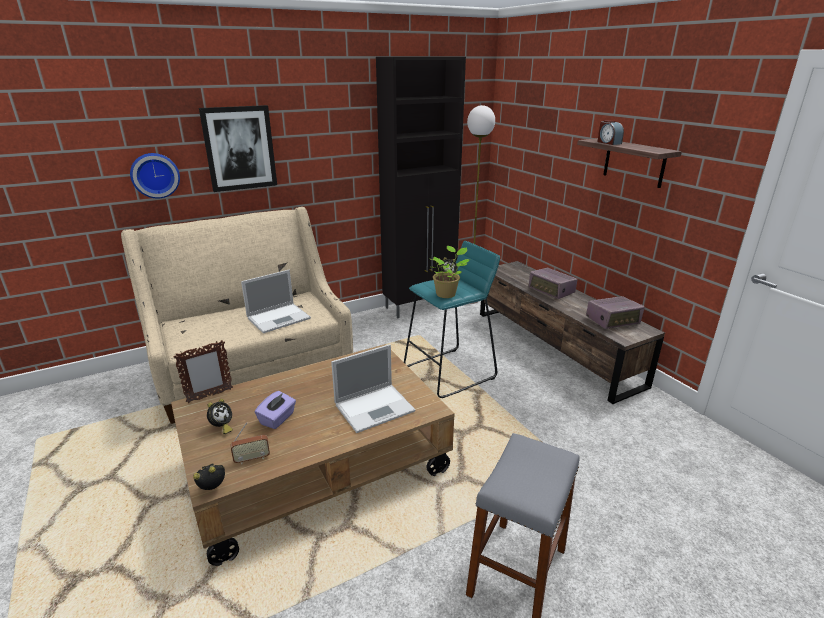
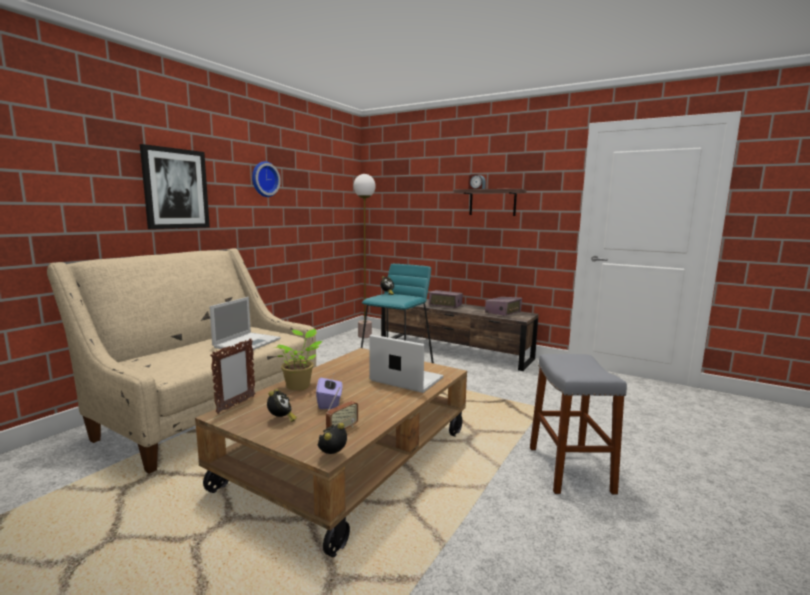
camera: 30 degrees left, 15 degrees down
wall clock [130,153,180,198] -> wall clock moved to [252,161,281,197]
laptop [331,344,416,433] -> laptop turned 90 degrees counterclockwise [369,335,443,393]
black cabinet [376,57,466,318] -> none
potted plant [431,246,470,298] -> potted plant moved to [275,329,322,390]

